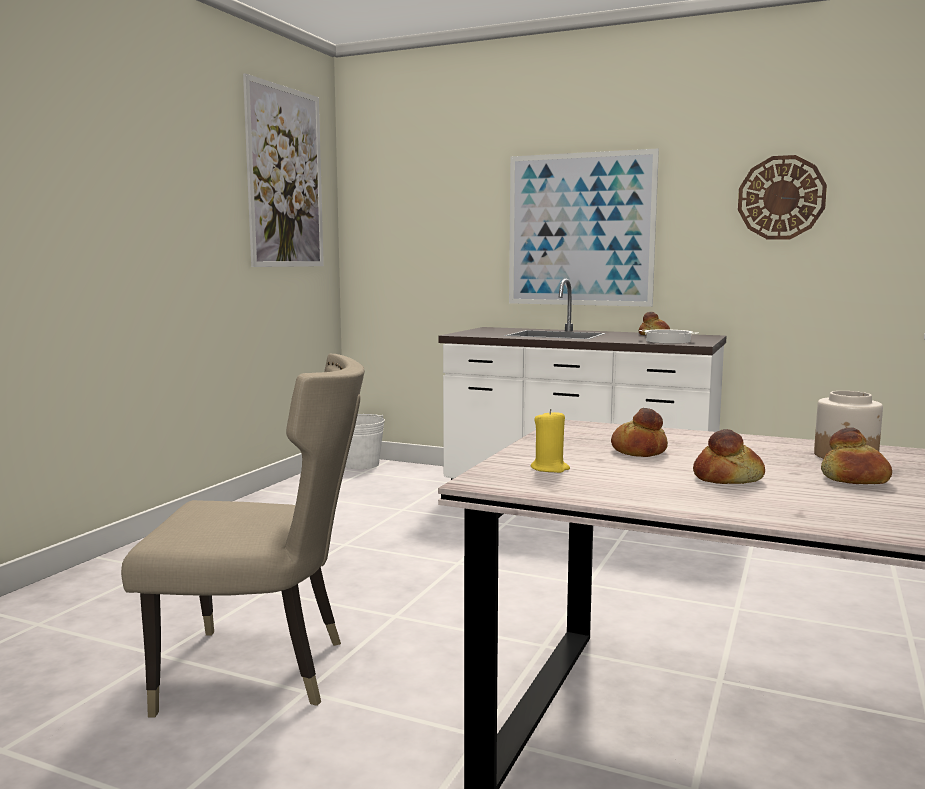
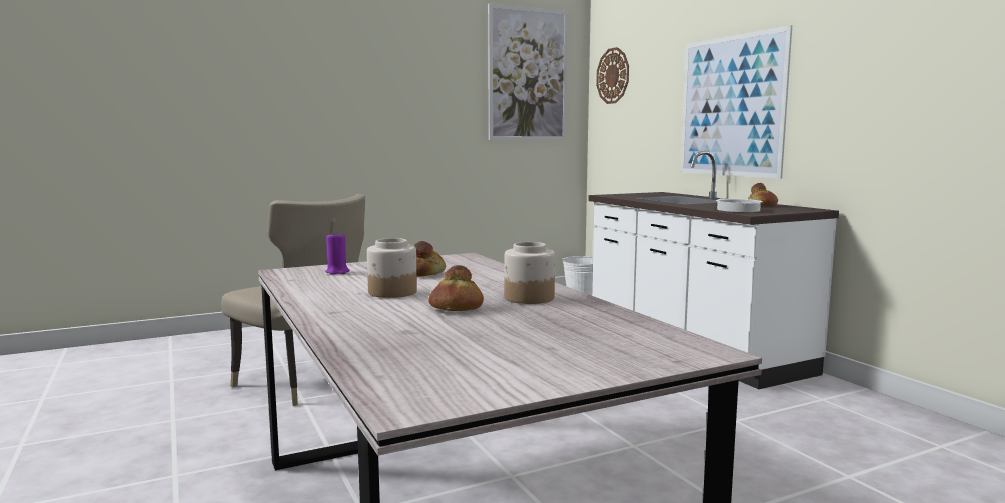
camera: 40 degrees right, 0 degrees up
yellow candle [530,409,570,473] -> purple candle [325,232,350,274]
bread [693,429,765,484] -> jar [367,238,417,298]
wall clock [738,155,827,240] -> wall clock moved to [596,47,629,104]

